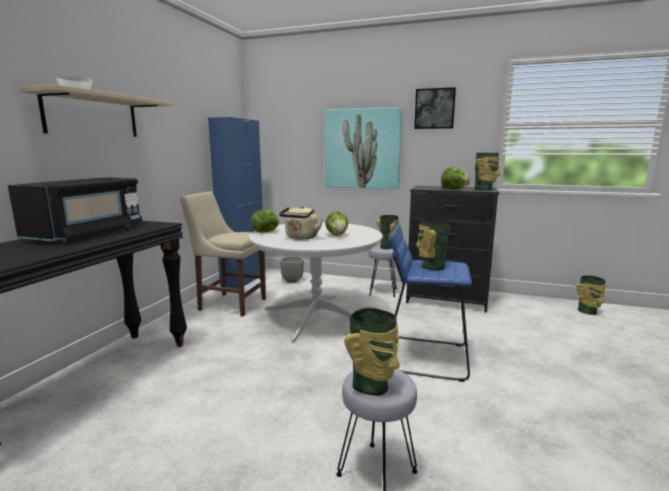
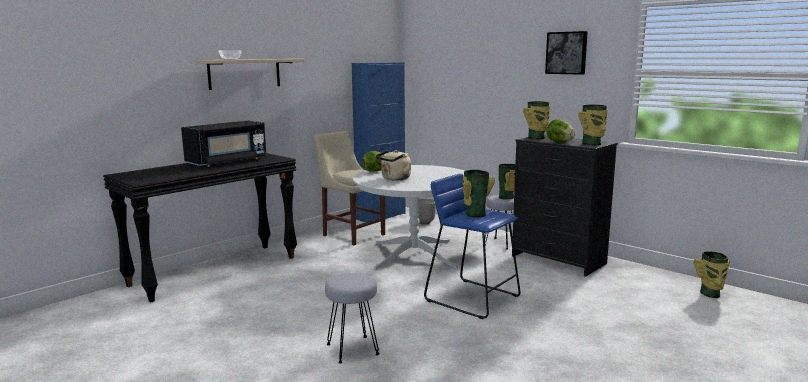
camera: 25 degrees right, 0 degrees up
picture [325,107,402,189] -> none
lettuce [325,211,348,236] -> none
vase [344,308,400,396] -> vase moved to [523,101,550,139]

